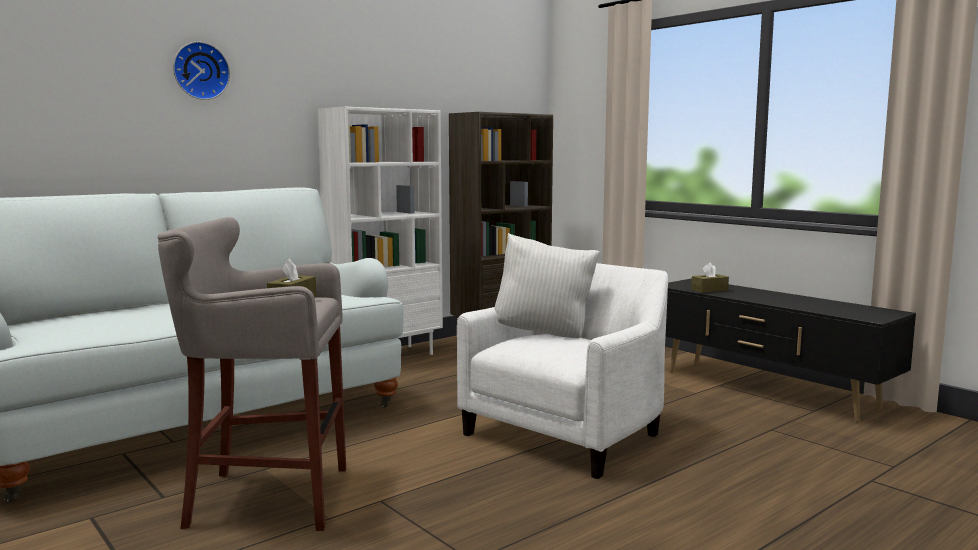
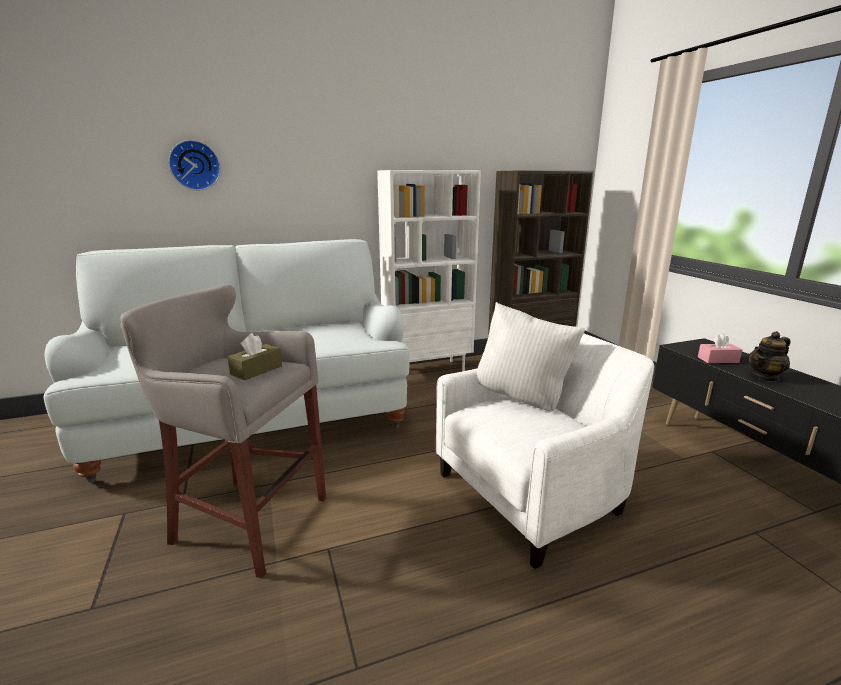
camera: 20 degrees right, 10 degrees up
wall clock [173,42,230,100] -> wall clock moved to [168,140,221,190]
brown tissue box [691,263,729,293] -> pink tissue box [698,333,742,363]
none -> teapot [749,331,791,382]

